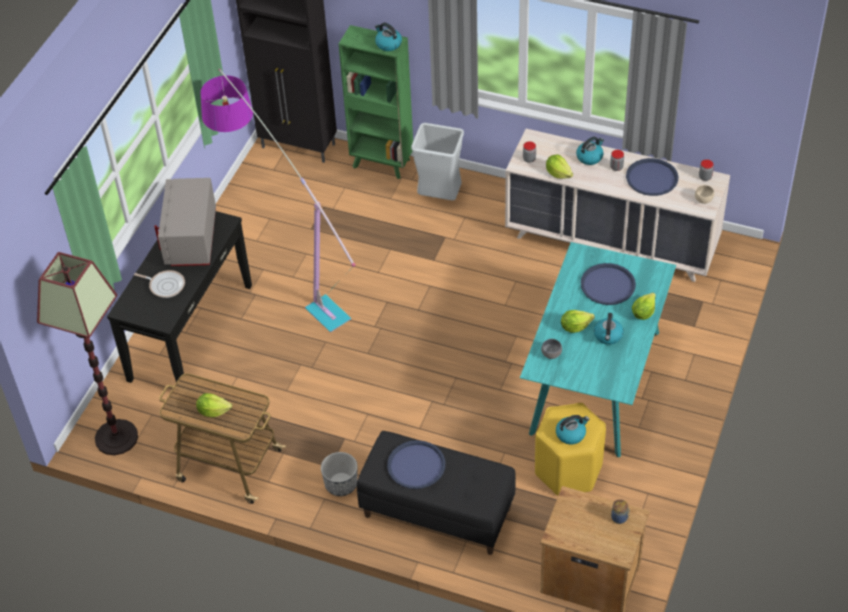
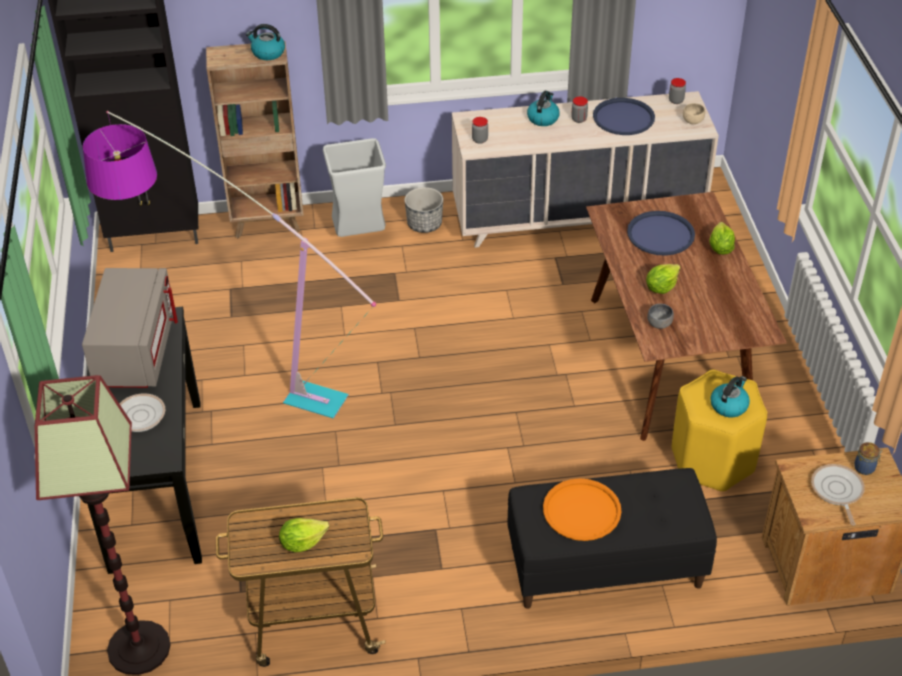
camera: 30 degrees left, 5 degrees down
grey microwave [154,178,216,266] -> grey microwave turned 150 degrees counterclockwise [82,268,178,388]
planter [321,452,358,496] -> planter moved to [405,187,443,233]
green bookcase [339,25,413,179] -> brown bookcase [206,41,304,239]
blue tray [387,440,445,489] -> orange tray [543,478,621,541]
turquoise dining table [520,242,676,457] -> brown dining table [586,192,787,441]
lettuce [546,154,573,179] -> none
kettle [594,313,624,345] -> none
none -> frying pan [811,464,865,526]

